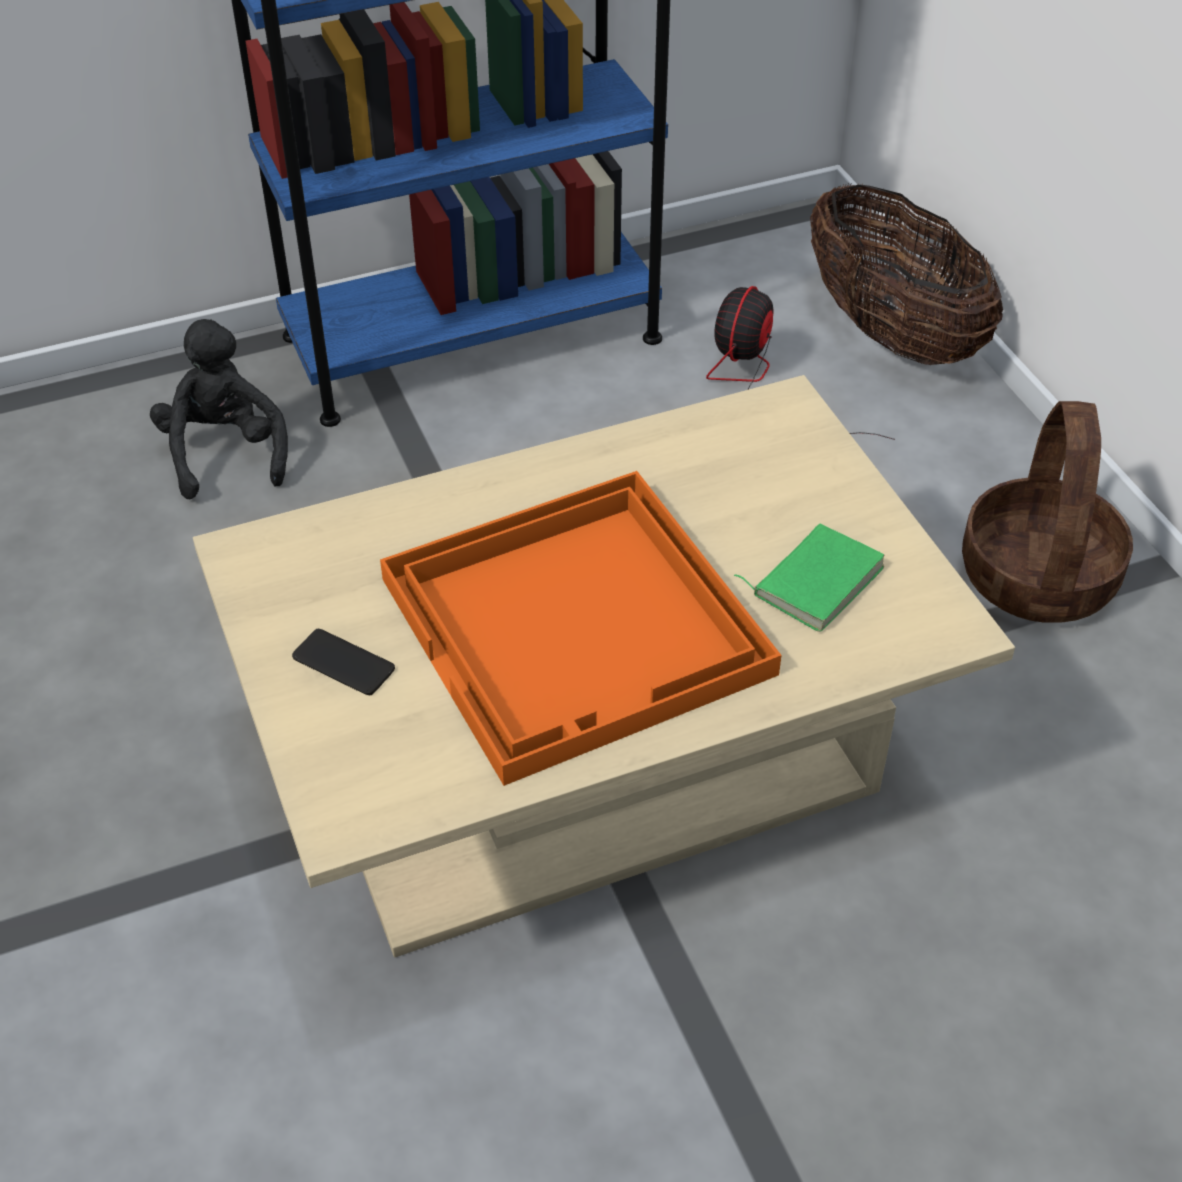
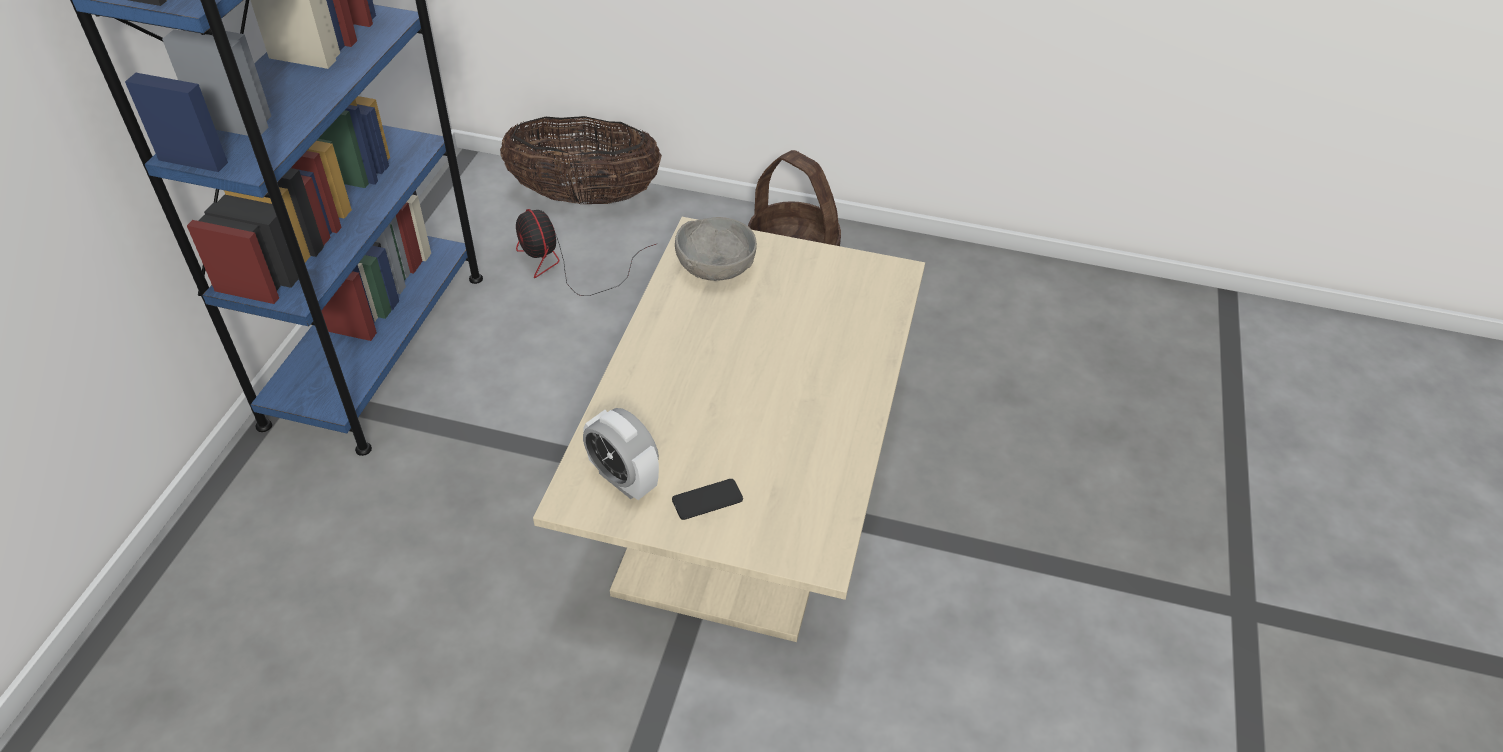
camera: 55 degrees left, 0 degrees up
black plush toy [150,319,288,499] -> none
orange tray [380,471,782,786] -> none
green book [734,524,884,632] -> none
none -> alarm clock [583,408,659,500]
none -> grey bowl [675,217,757,281]

